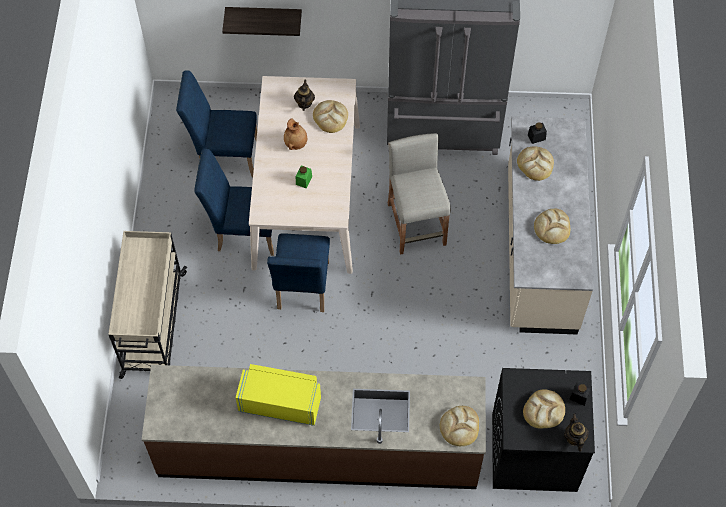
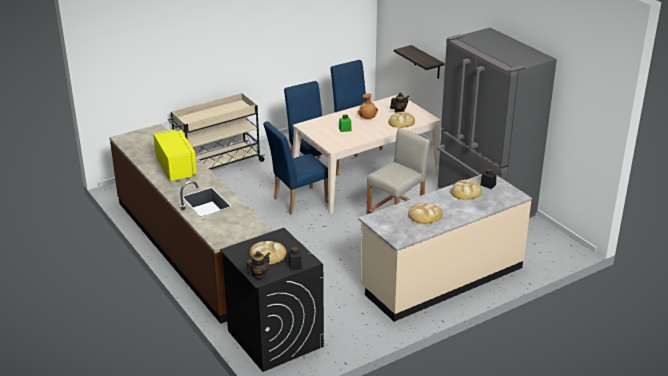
camera: 55 degrees right, 30 degrees down
bread [440,406,479,446] -> none

